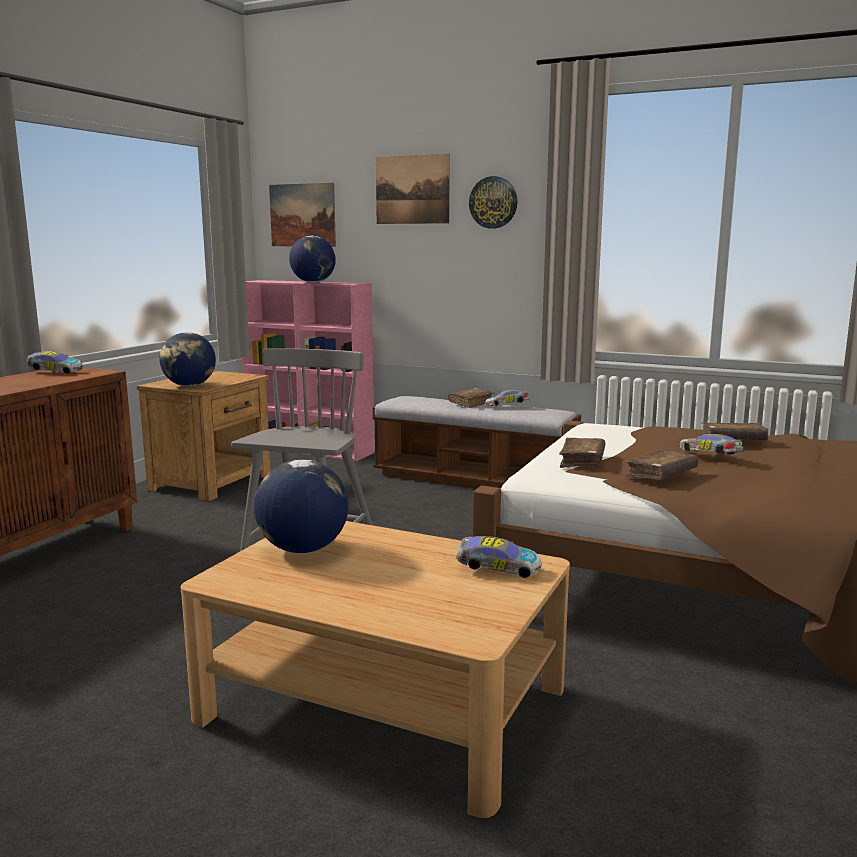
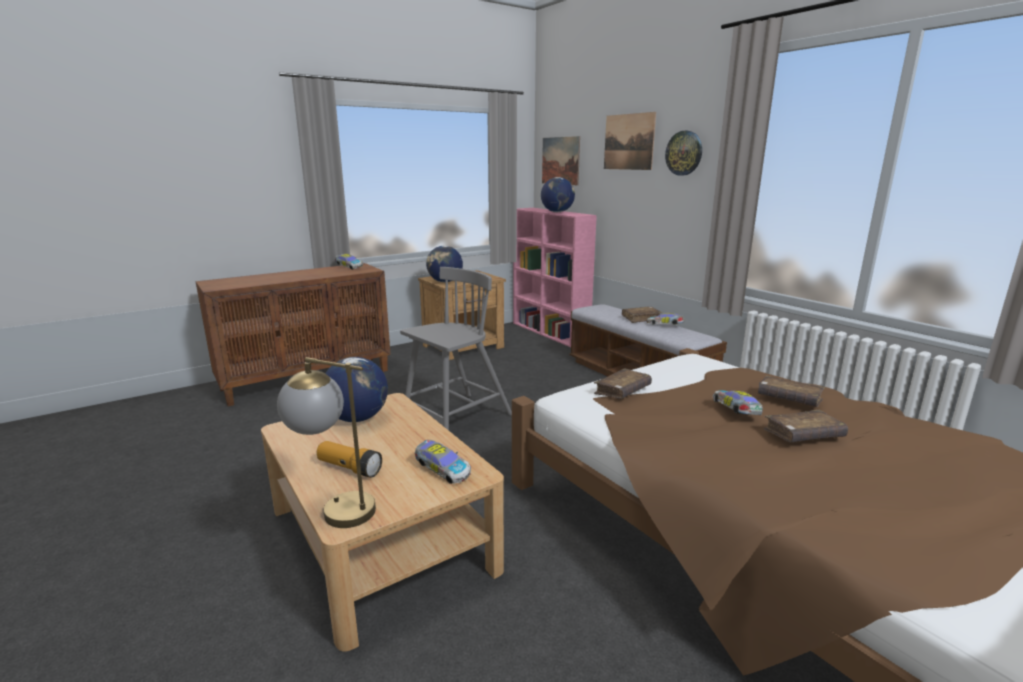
camera: 30 degrees right, 5 degrees up
brown book [625,449,699,480] -> brown book moved to [764,410,848,442]
none -> table lamp [277,357,376,528]
none -> flashlight [317,441,382,478]

